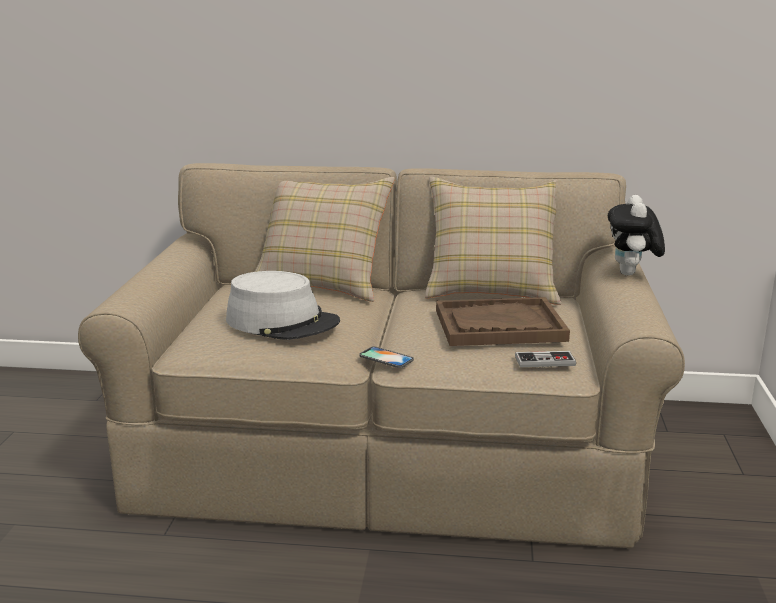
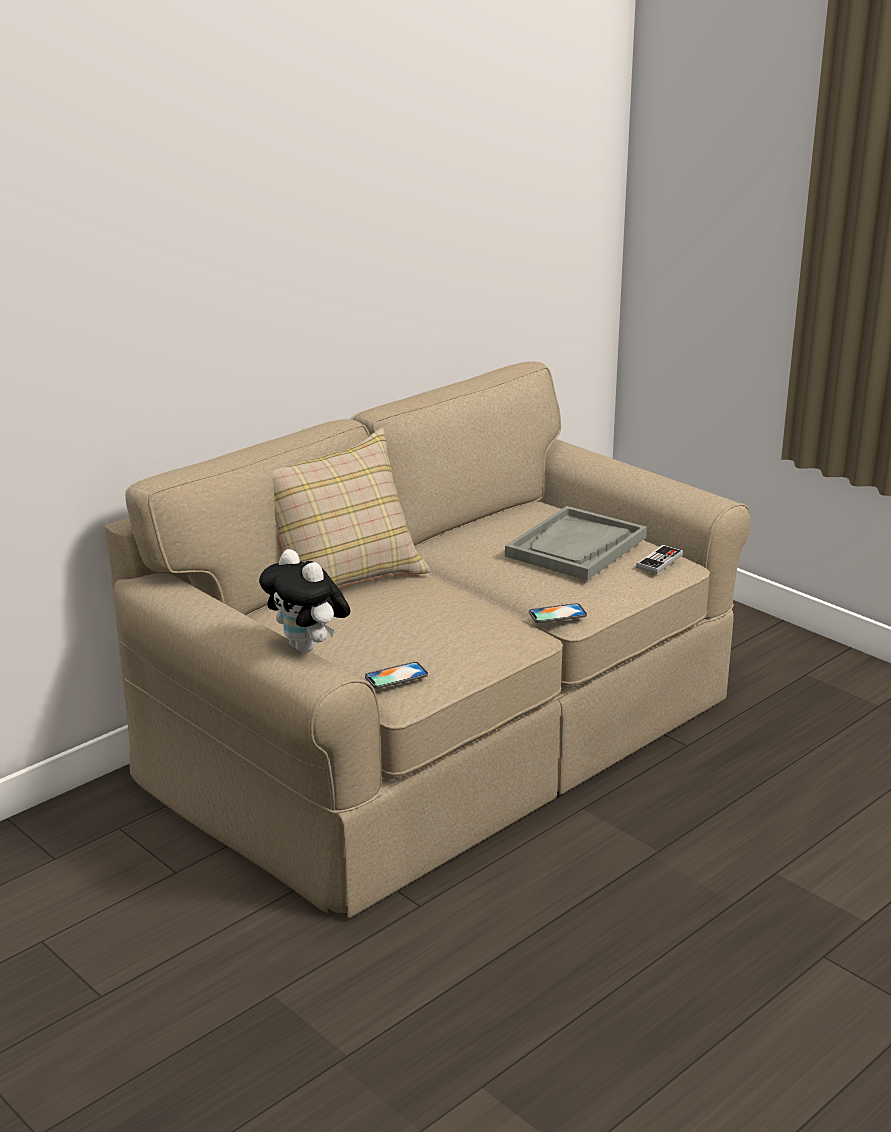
camera: 50 degrees left, 5 degrees up
grey hat [226,271,340,340] -> none
beige pillow [425,177,561,305] -> none
brown tray [436,297,570,346] -> grey tray [505,506,647,580]
plush toy [608,195,665,276] -> plush toy moved to [259,549,350,653]
none -> phone [365,662,428,689]

